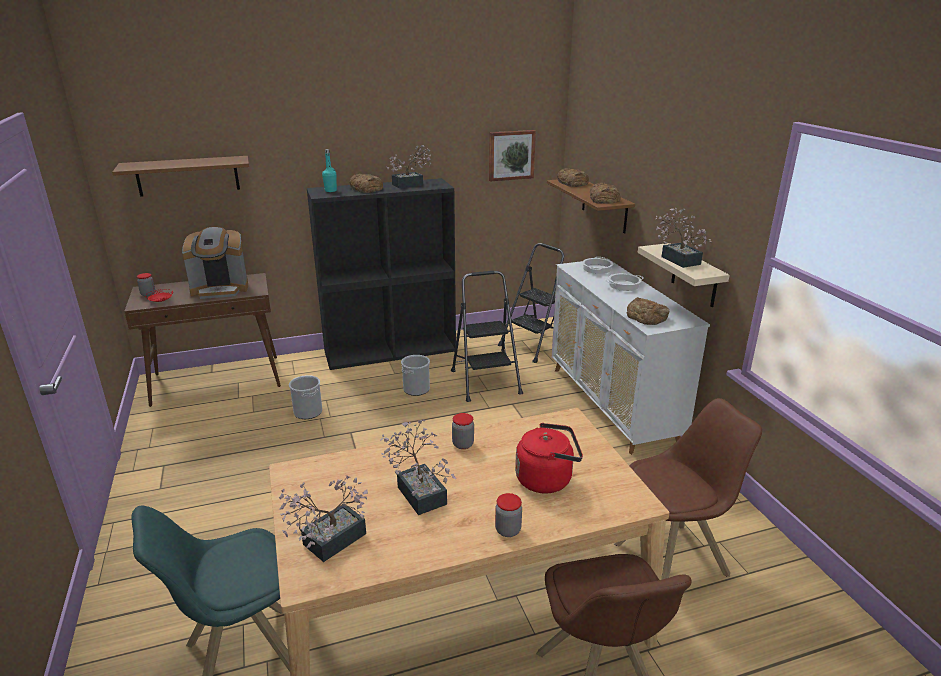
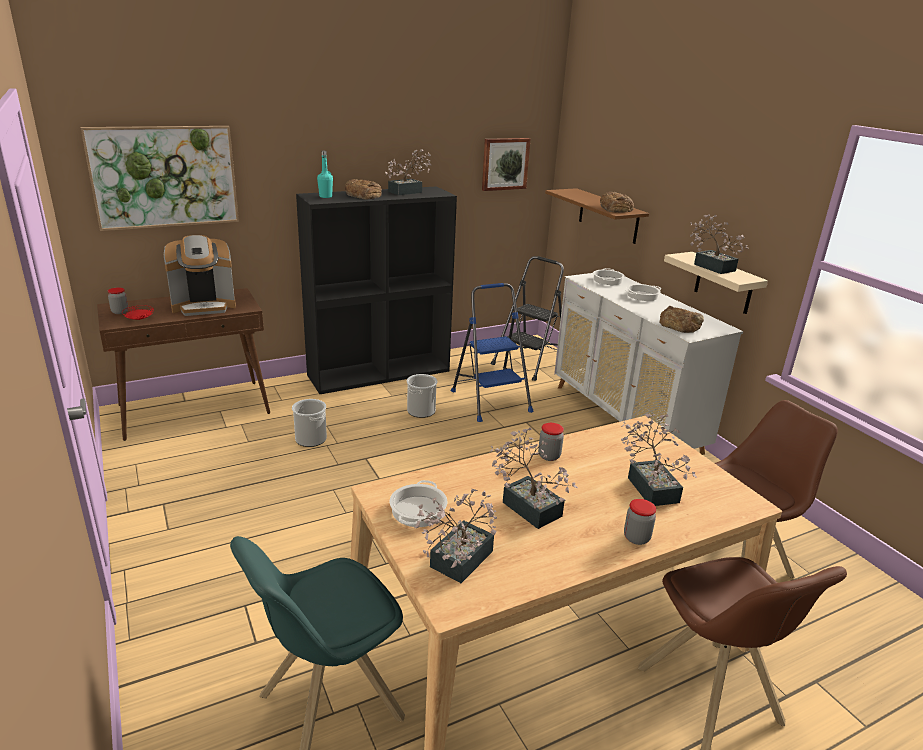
camera: 10 degrees left, 0 degrees up
brown shelf [112,156,249,197] -> picture [80,126,239,231]
black step ladder [451,271,523,402] -> blue step ladder [451,283,534,422]
red kettle [515,423,583,494] -> potted plant [621,413,697,506]
bread [557,168,589,187] -> none
none -> cooking pot [389,480,447,527]

